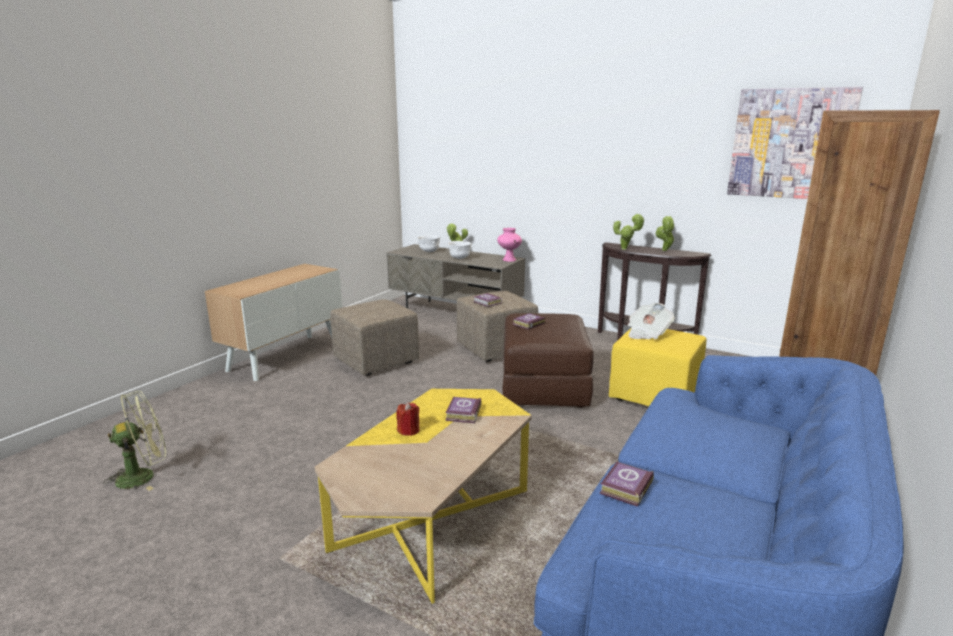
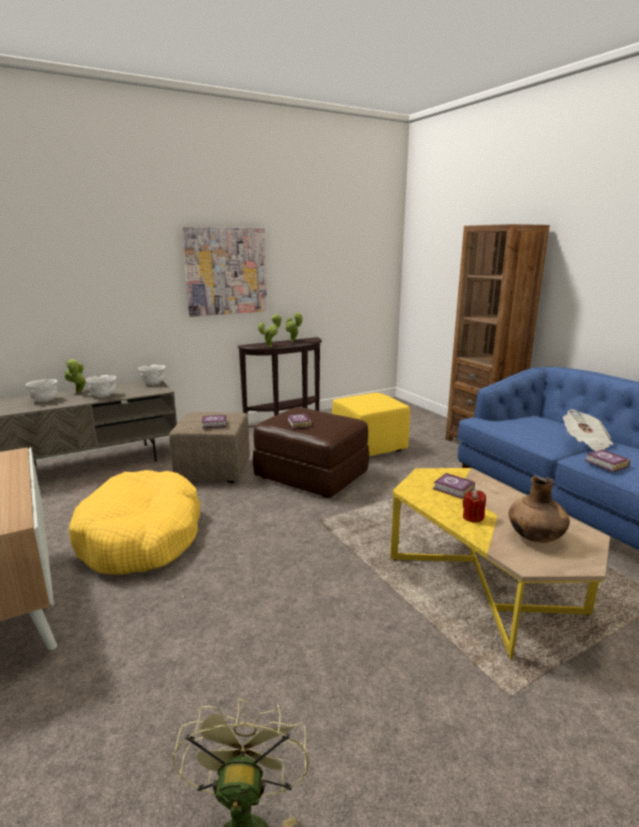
camera: 60 degrees left, 0 degrees up
beige ottoman [331,299,419,376] -> yellow dog bed [69,470,200,574]
pink vase [497,228,522,262] -> white bowl [138,365,165,385]
newspaper [628,303,675,339] -> newspaper moved to [563,409,614,451]
picture [727,87,863,199] -> picture moved to [182,227,267,317]
none -> brown vase [509,476,570,543]

